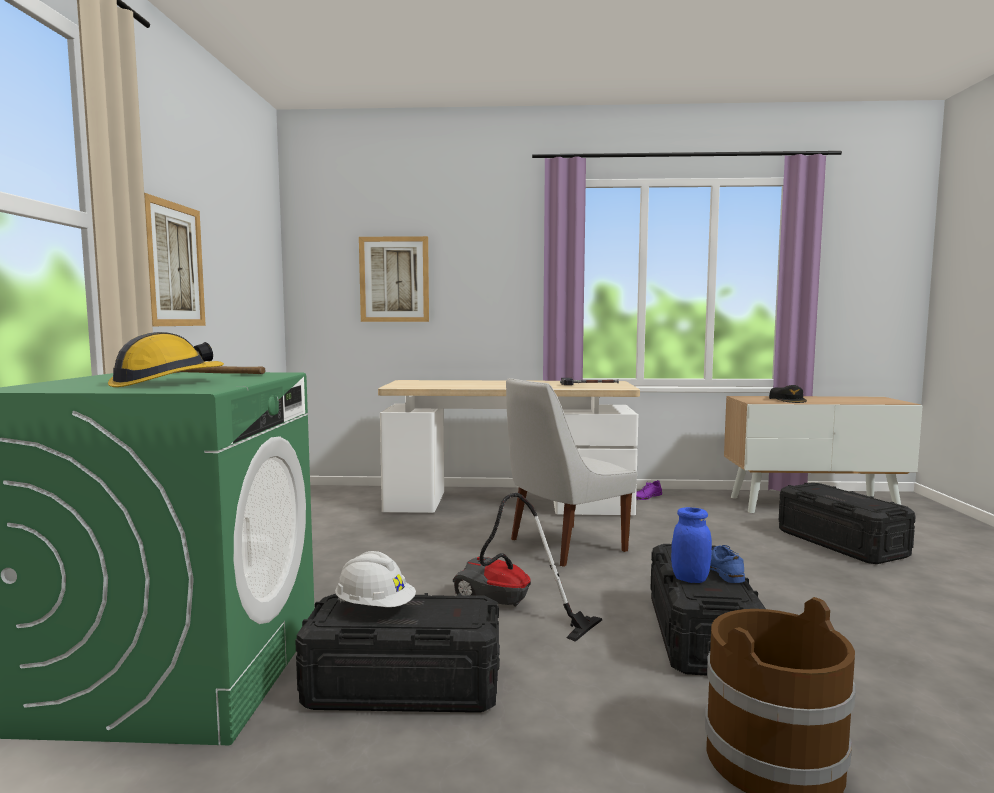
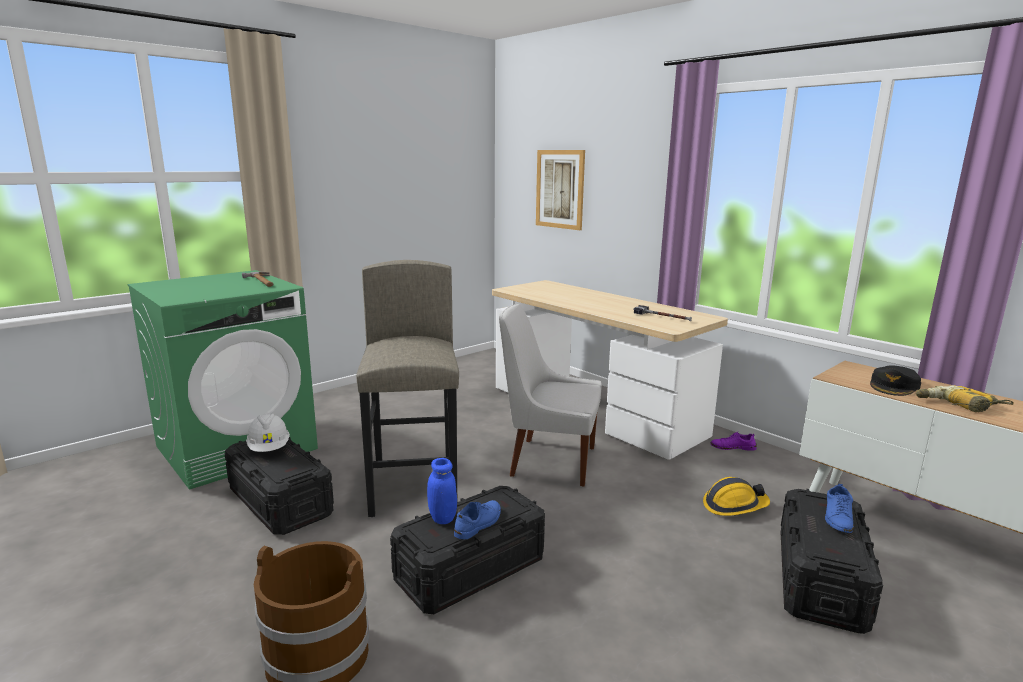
camera: 45 degrees right, 10 degrees up
hard hat [108,332,224,387] -> hard hat moved to [703,477,770,516]
picture [144,193,206,326] -> none
vacuum cleaner [453,493,602,642] -> grey stool [356,260,459,517]
none -> blue shoe [825,484,854,533]
none -> power drill [916,385,1014,412]

